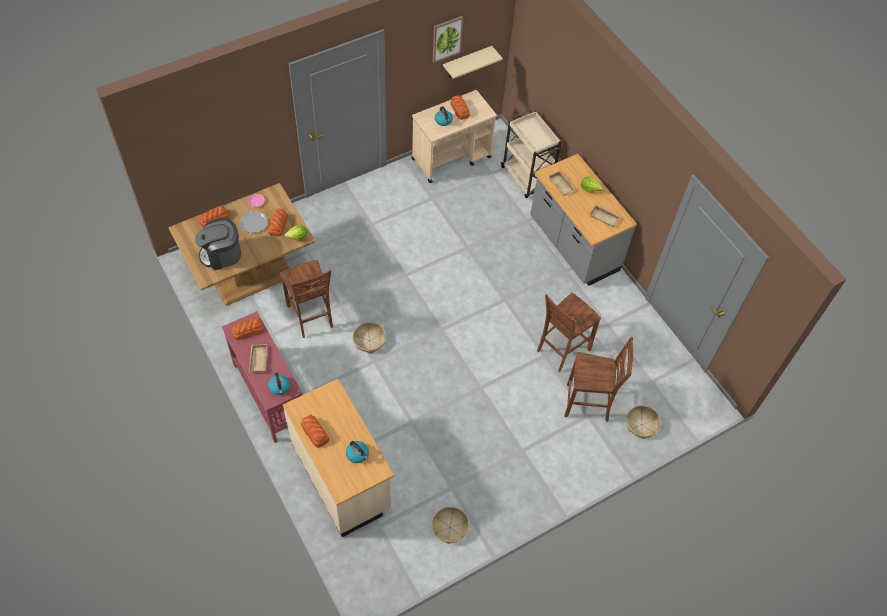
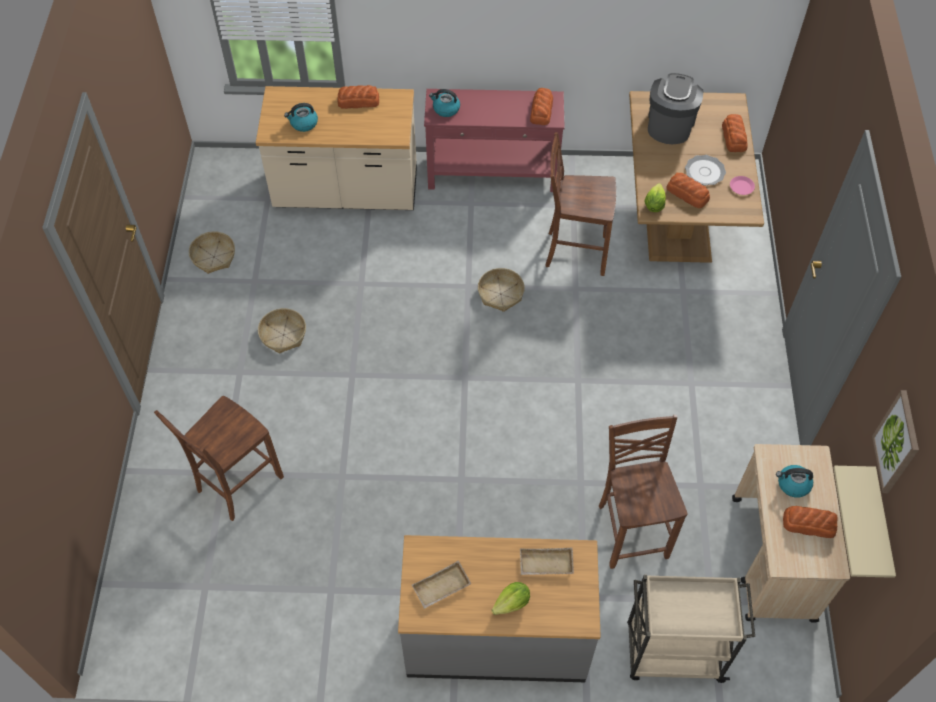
camera: 125 degrees right, 0 degrees up
beige tray [249,344,267,372] -> none
brown chair [537,293,601,372] -> brown chair moved to [599,415,688,569]
basket [626,406,661,439] -> basket moved to [258,308,306,354]

